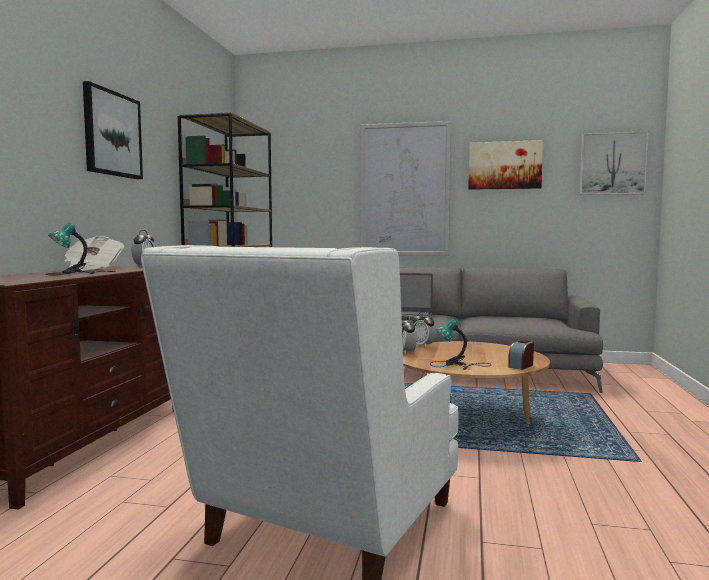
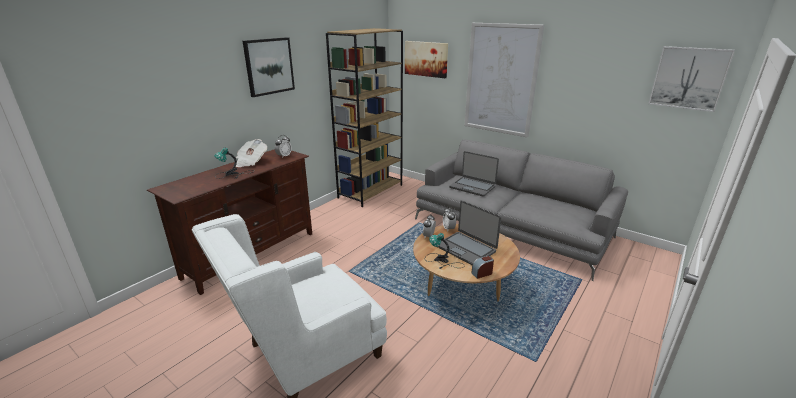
camera: 25 degrees right, 20 degrees up
picture [468,140,543,190] -> picture moved to [405,41,448,78]
none -> laptop [438,200,501,265]

